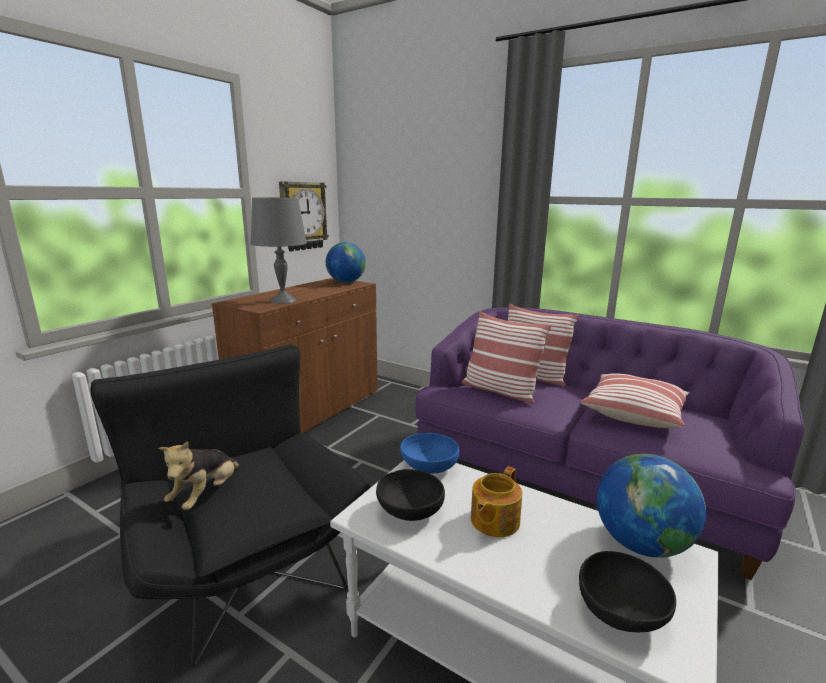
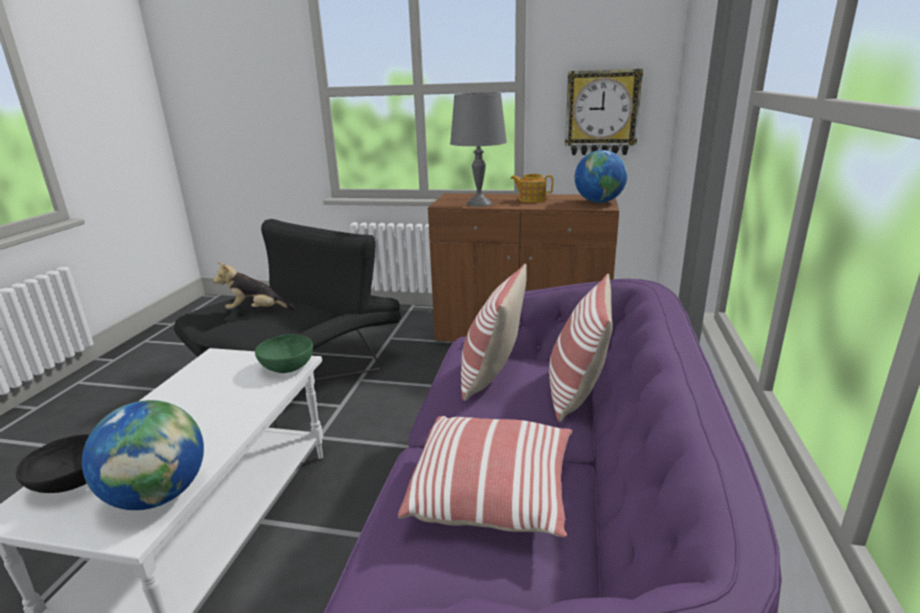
camera: 70 degrees right, 5 degrees up
black bowl [376,469,445,521] -> none
blue bowl [401,433,460,474] -> green bowl [255,334,313,373]
teapot [471,466,522,537] -> teapot moved to [510,174,553,203]

